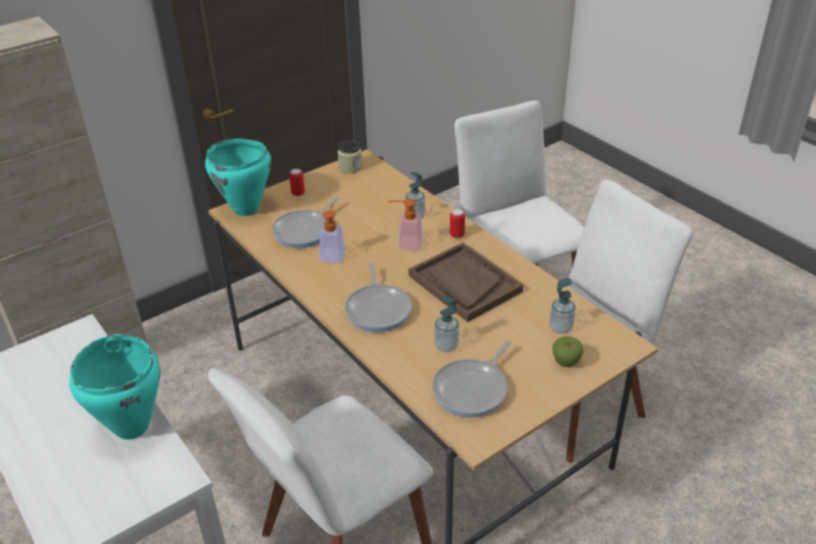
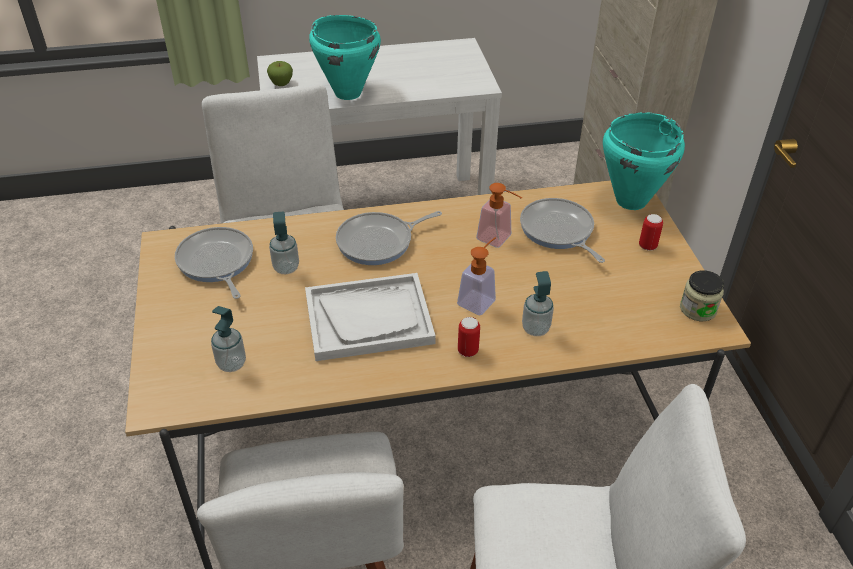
camera: 115 degrees right, 5 degrees up
frying pan [345,262,412,332] -> frying pan turned 45 degrees counterclockwise [336,211,442,265]
brown tray [409,243,523,322] -> white tray [305,273,436,361]
apple [552,336,583,367] -> apple moved to [267,61,293,86]

